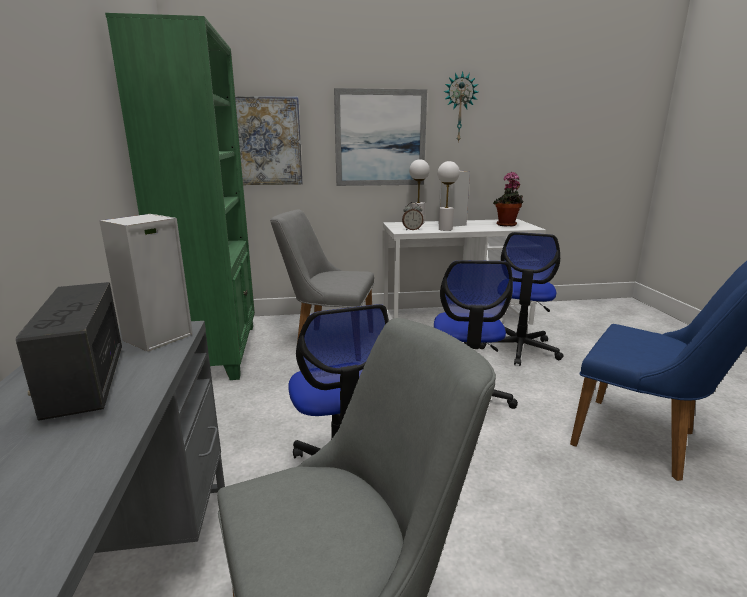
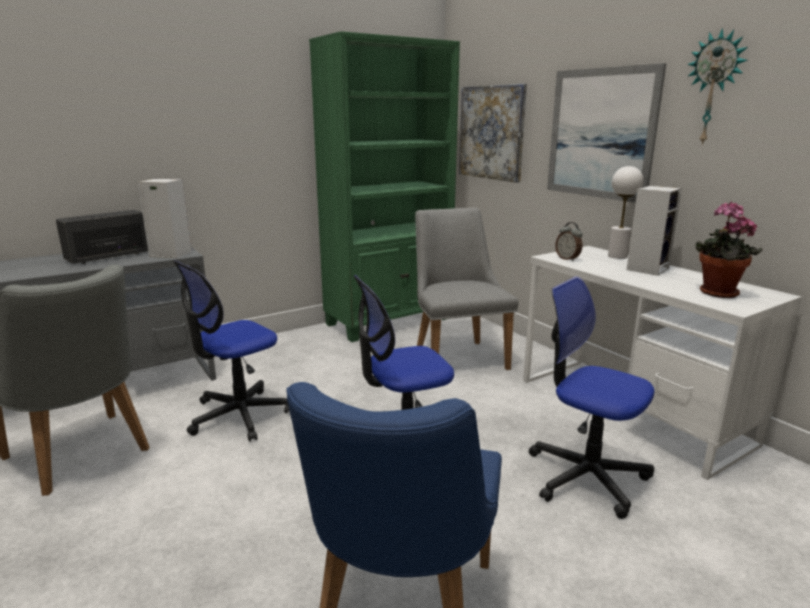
camera: 65 degrees right, 0 degrees up
white table lamp [438,161,460,231] -> none
office chair [480,232,563,366] -> office chair turned 45 degrees clockwise [529,276,655,519]

